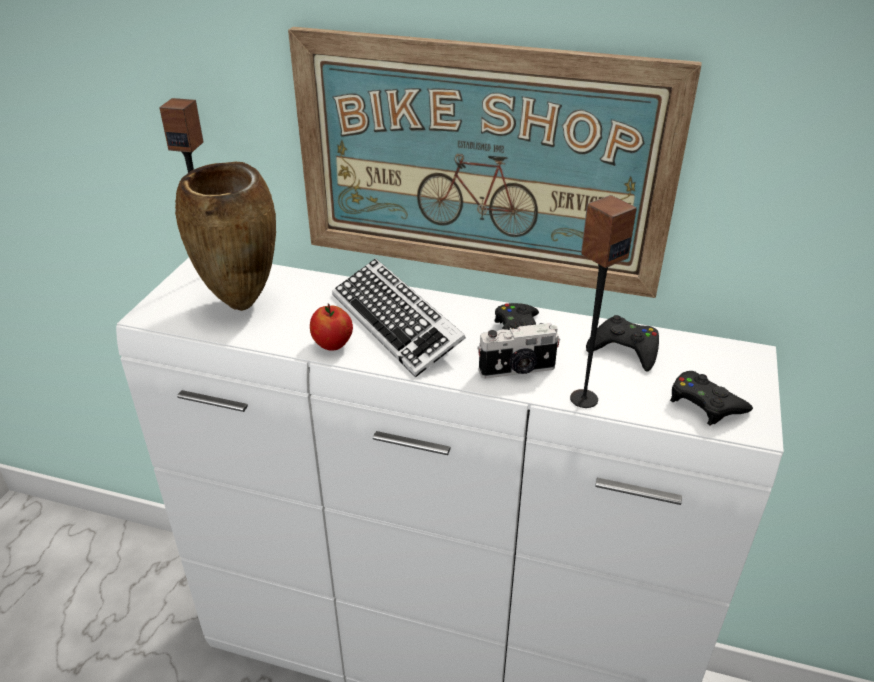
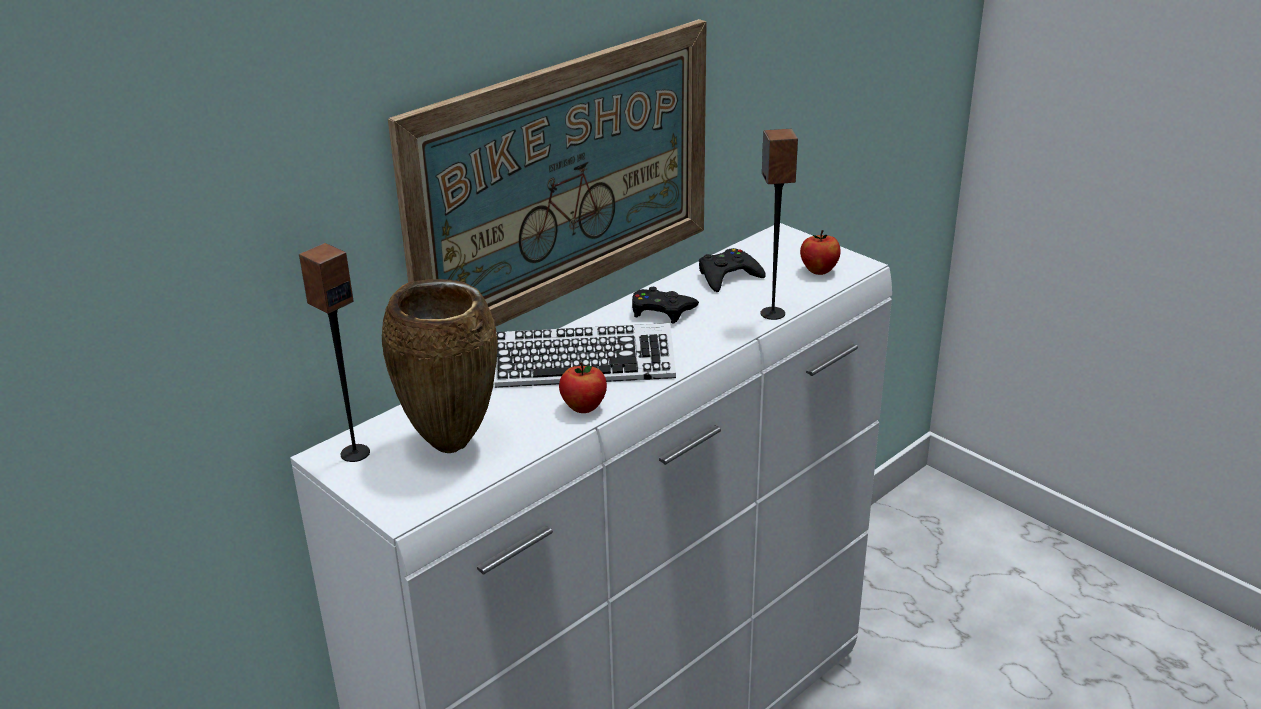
camera: 60 degrees left, 5 degrees down
camera [477,323,560,378] -> none
black game controller [670,371,753,425] -> apple [800,230,841,275]

